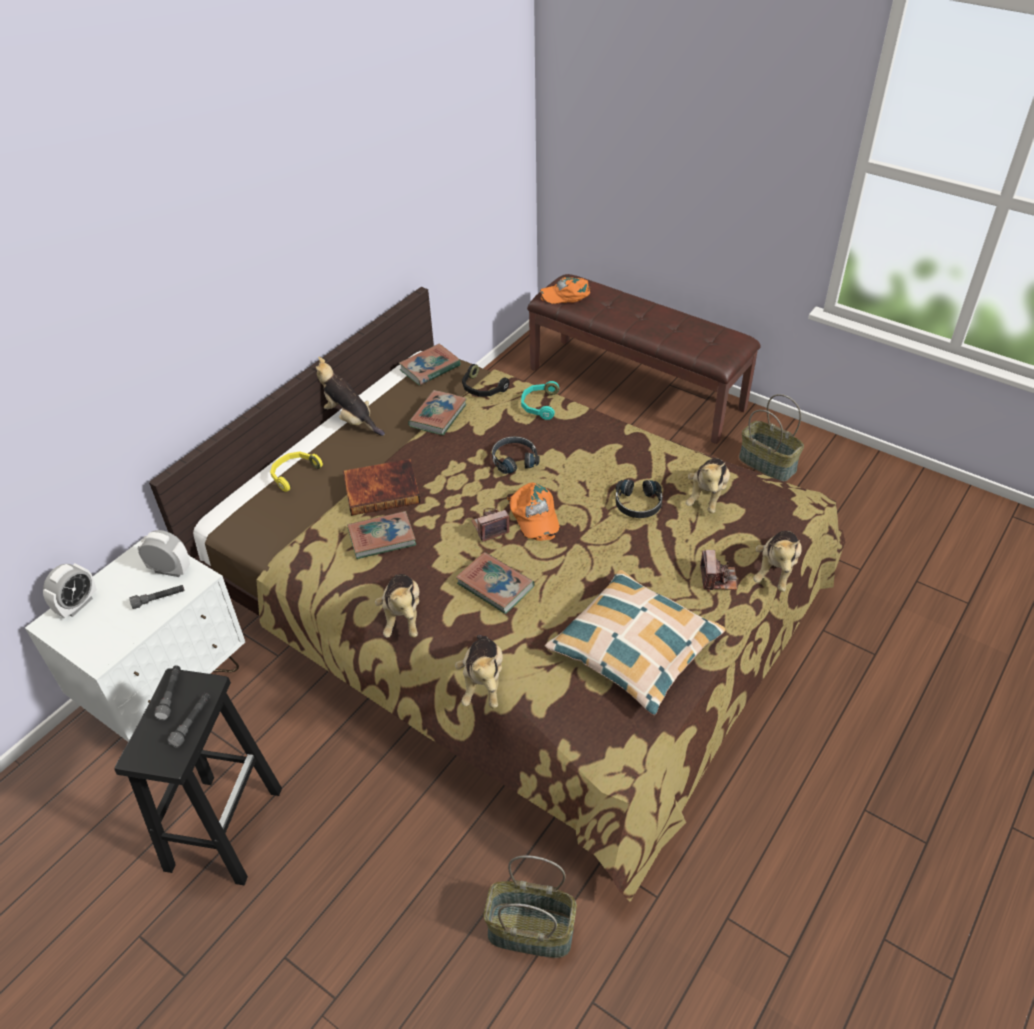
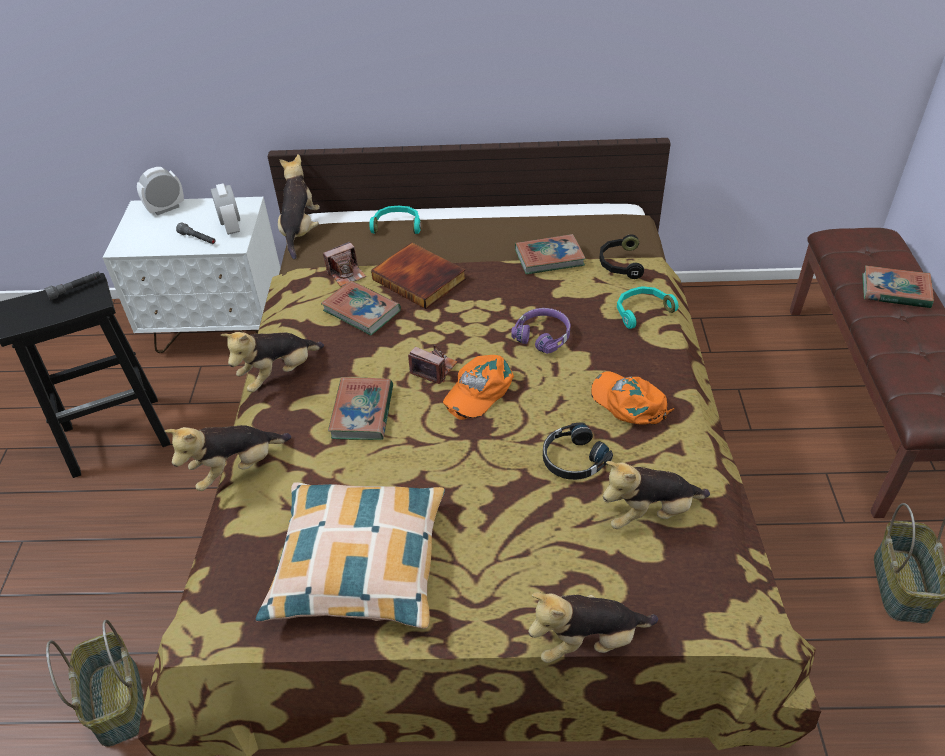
camera: 55 degrees right, 0 degrees up
alarm clock [43,563,97,618] -> alarm clock turned 150 degrees clockwise [137,167,184,215]
grey flashlight [167,693,210,748] -> none
yellow headphones [270,452,323,492] -> turquoise headphones [369,206,421,234]
plush toy [316,357,385,436] -> plush toy moved to [278,154,320,260]
book [399,344,461,385] -> book moved to [862,265,934,308]
black headphones [492,436,539,474] -> purple headphones [511,308,570,354]
orange cap [540,277,590,304] -> orange cap moved to [591,371,675,425]
camera [700,550,737,591] -> camera moved to [323,242,366,287]

